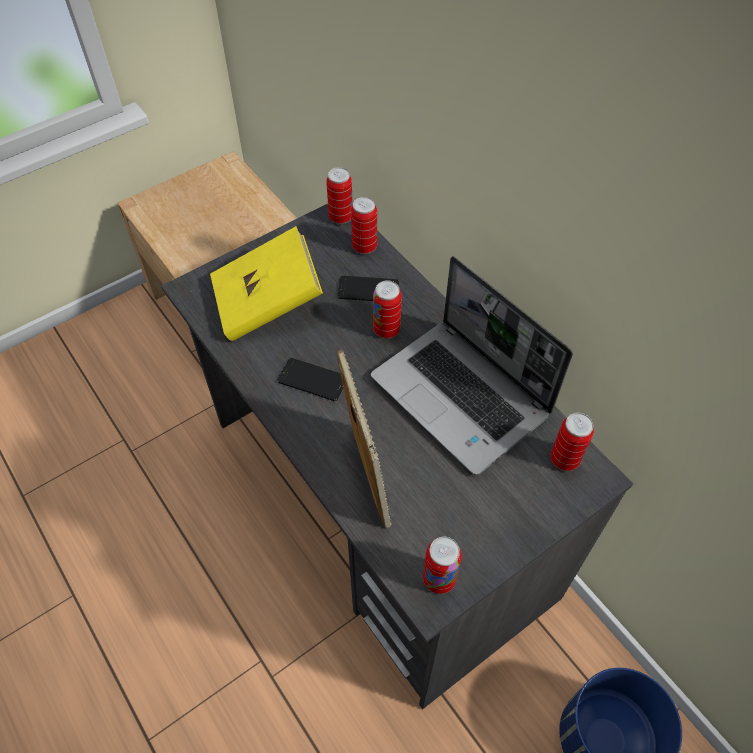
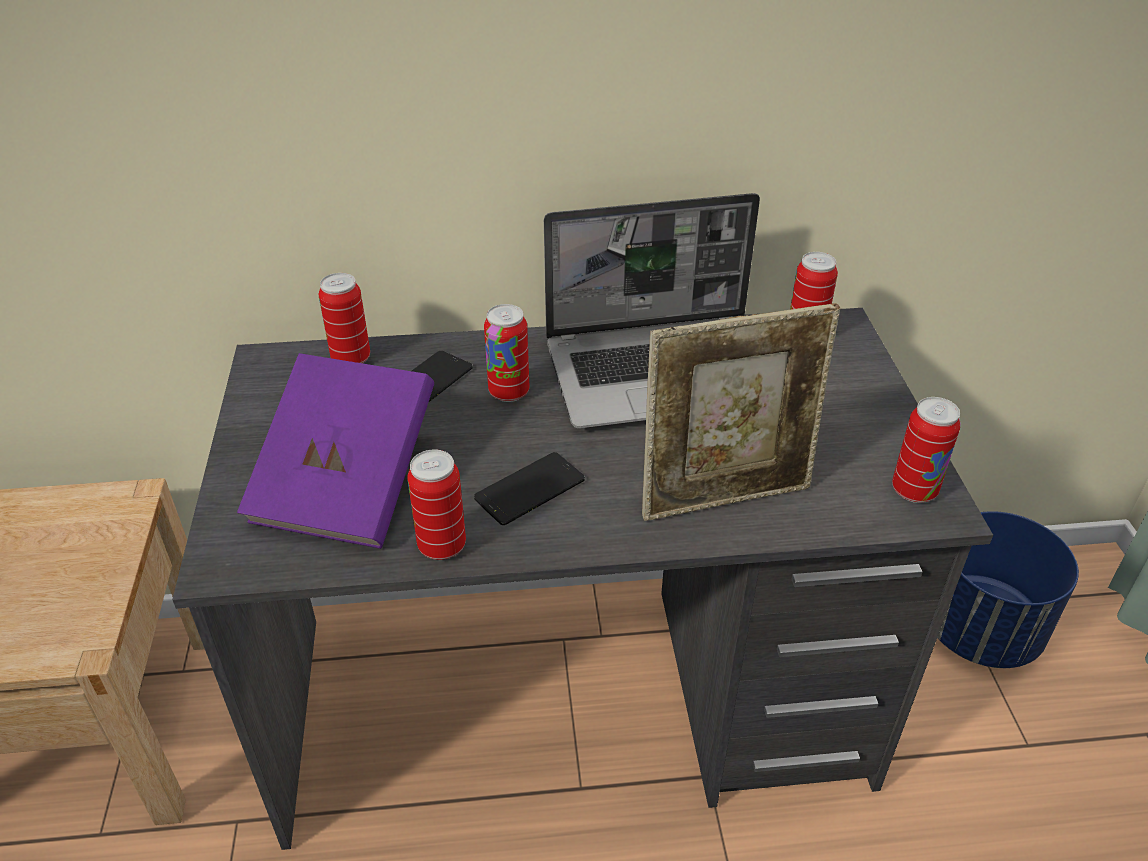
camera: 60 degrees left, 15 degrees down
yellow book [210,226,323,341] -> purple book [237,353,434,549]
can [326,167,353,224] -> can moved to [407,449,466,560]
picture frame [337,350,392,528] -> picture frame turned 150 degrees clockwise [642,303,840,521]

